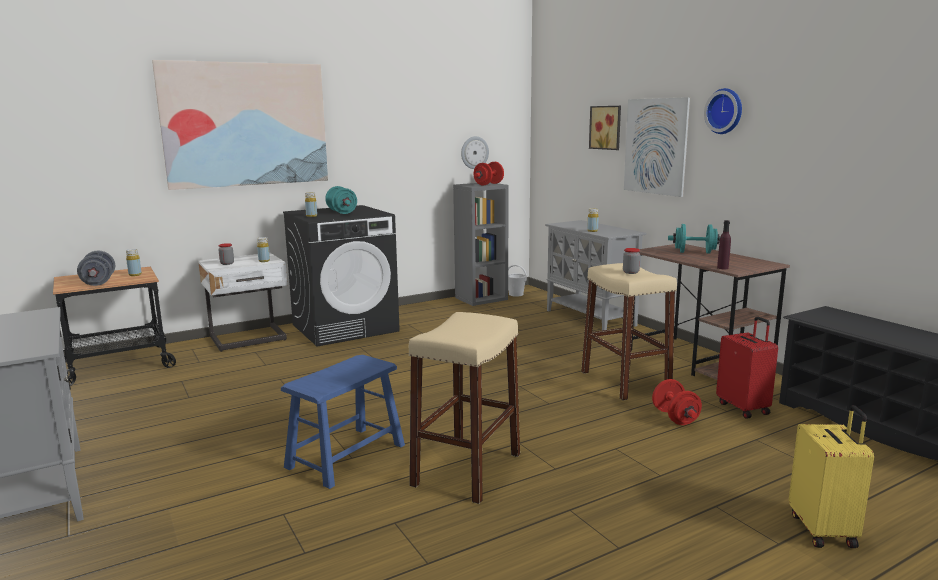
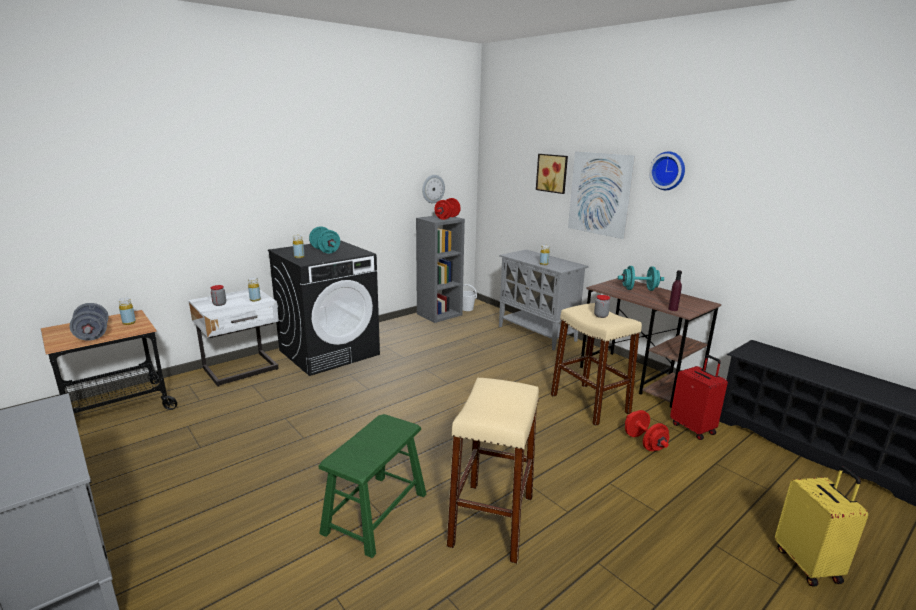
camera: 10 degrees left, 5 degrees up
picture [152,60,328,190] -> none
blue stool [281,355,405,489] -> green stool [319,414,426,558]

